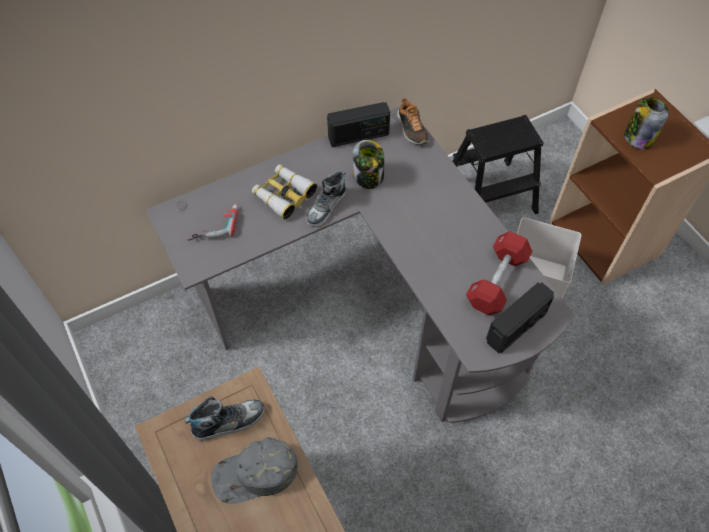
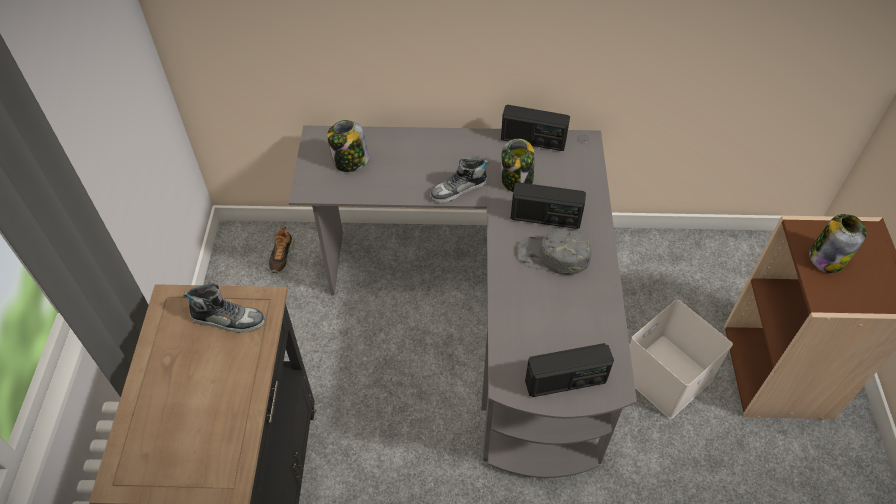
camera: 30 degrees right, 5 degrees down
power drill [187,204,238,240] -> jar [327,120,369,172]
grey cap [211,437,298,504] -> grey cap moved to [517,229,591,275]
binoculars [252,164,317,219] -> none
shoe [397,98,428,145] -> shoe moved to [269,227,294,273]
black step ladder [453,115,544,214] -> none
red dumbbell [466,231,533,315] -> none
none -> radio [511,182,586,229]

